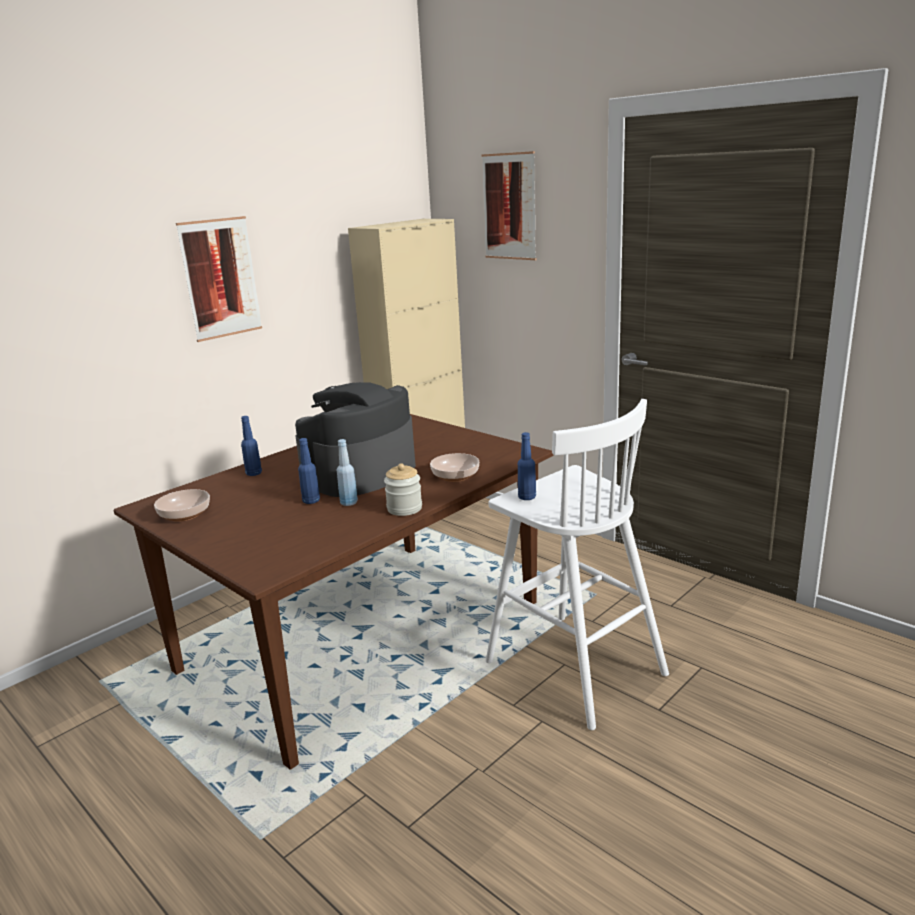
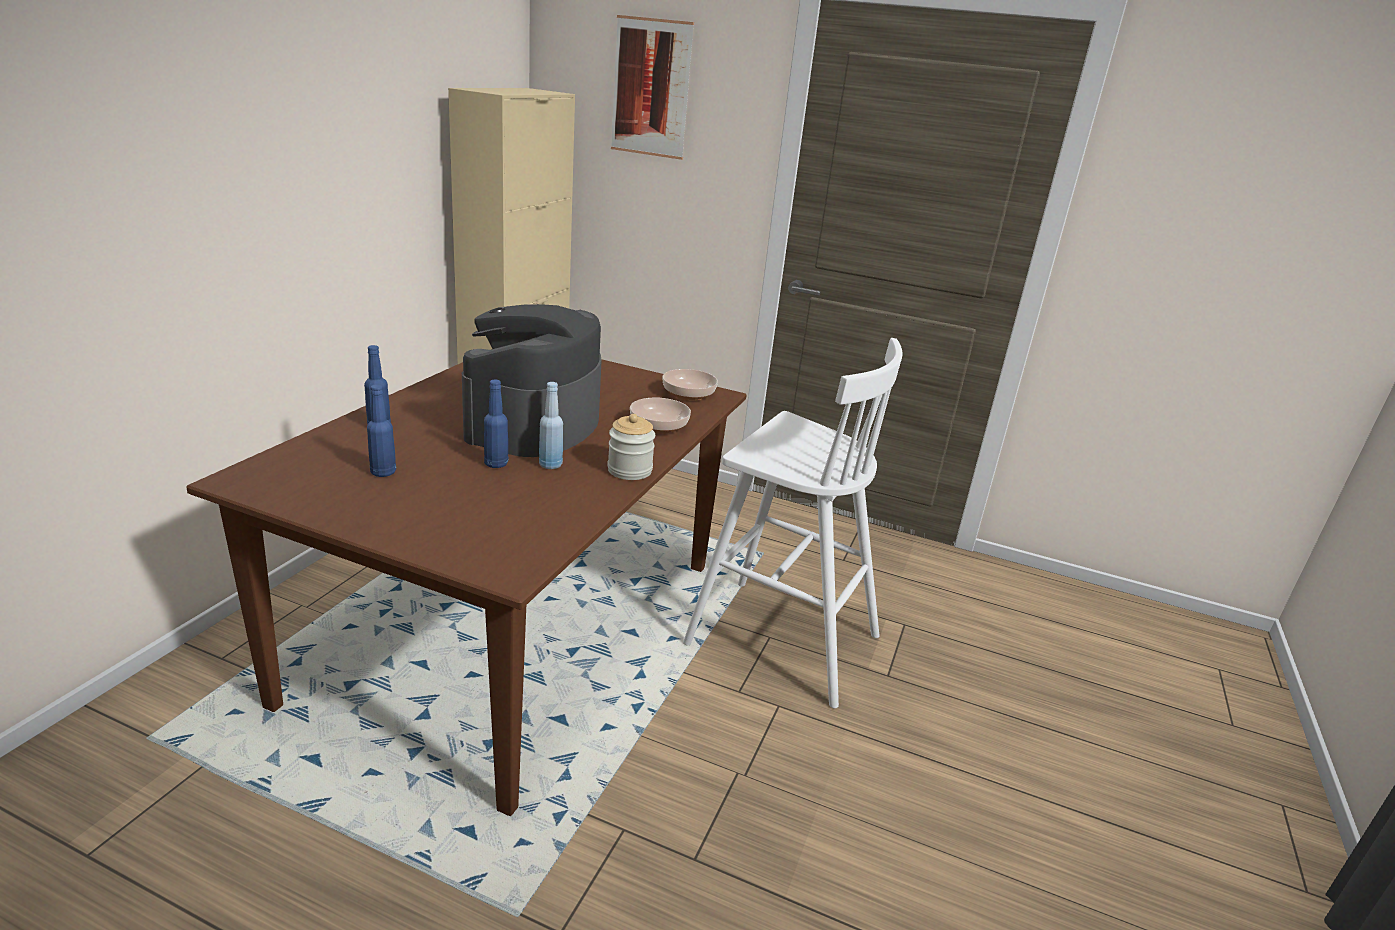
camera: 25 degrees left, 5 degrees up
bowl [154,489,210,522] -> bowl moved to [663,369,718,401]
picture [176,216,262,342] -> none
blue bottle [518,432,536,500] -> blue bottle moved to [367,384,396,477]

